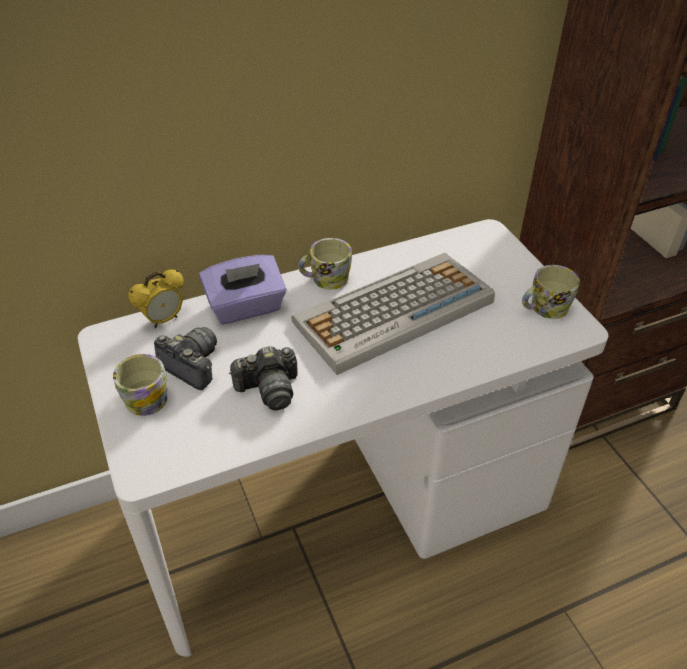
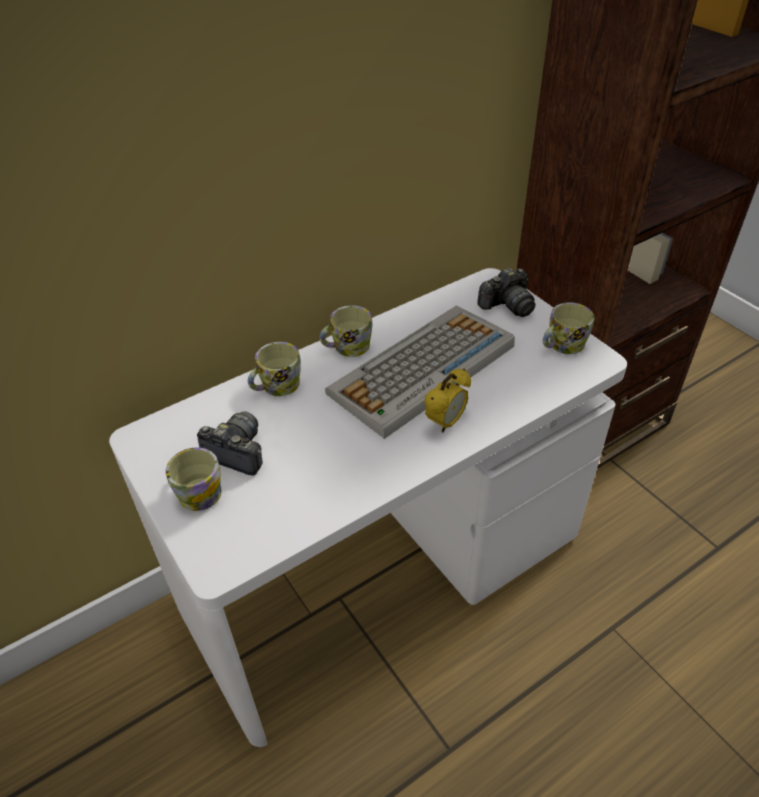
camera: 10 degrees left, 0 degrees up
alarm clock [128,270,184,328] -> alarm clock moved to [424,368,471,433]
purple tissue box [199,255,287,324] -> mug [248,342,301,396]
camera [229,346,298,411] -> camera moved to [477,268,535,317]

